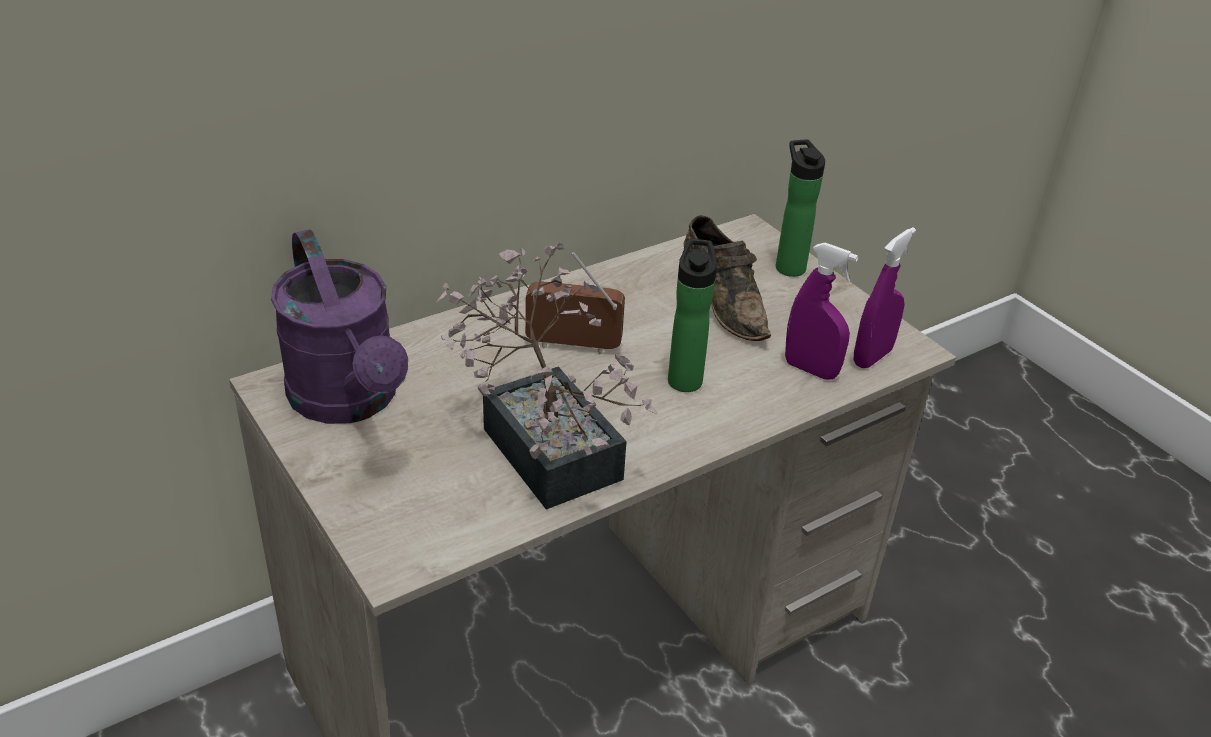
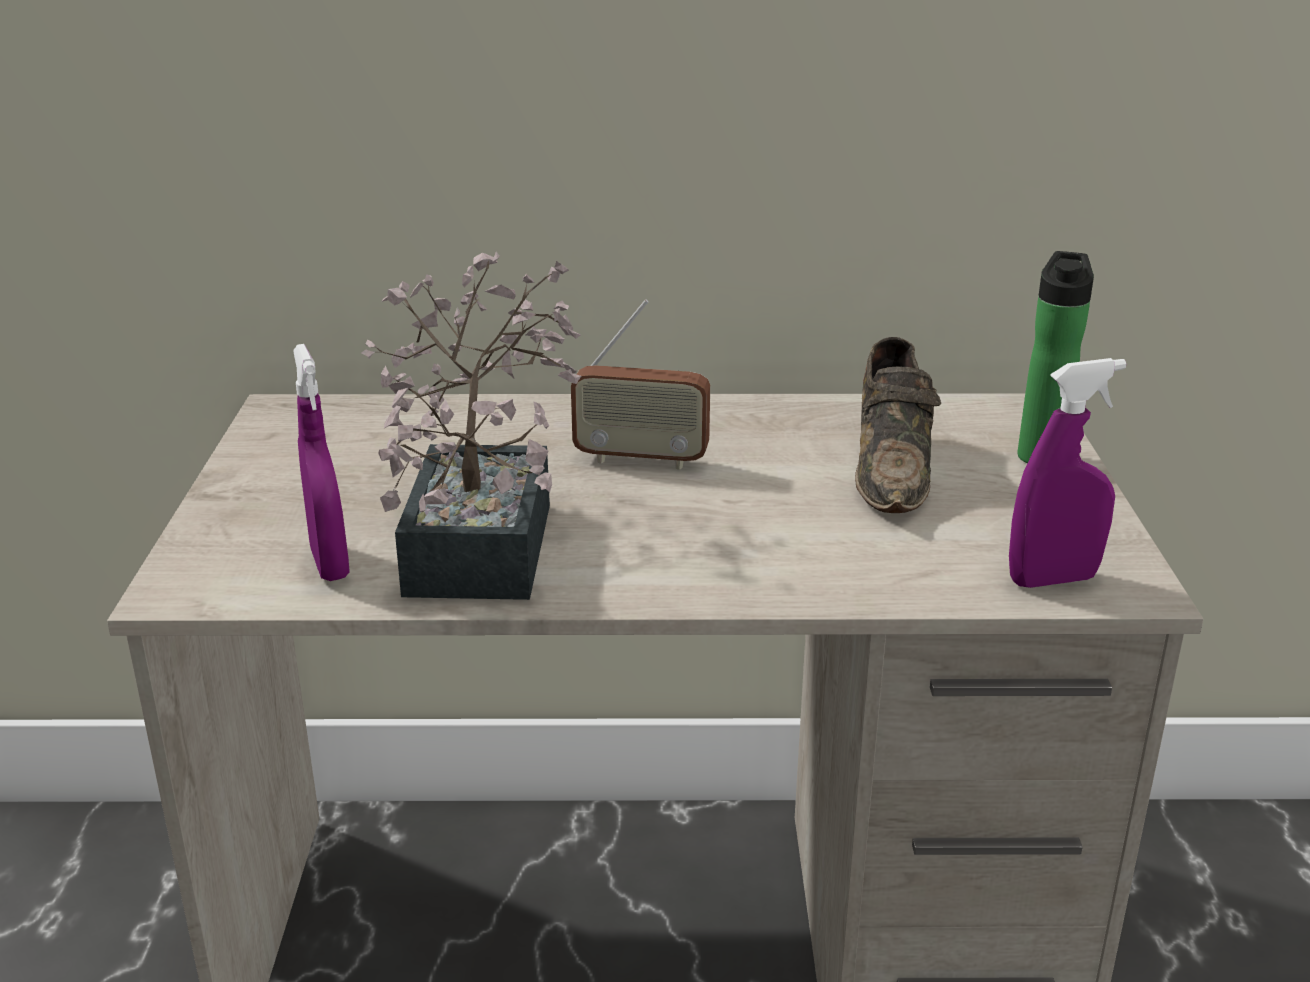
camera: 35 degrees right, 10 degrees down
purple watering can [271,229,408,424] -> none
radio [525,252,625,354] -> radio turned 150 degrees clockwise [571,299,710,470]
bottle [668,239,717,392] -> none
purple spray bottle [785,243,859,380] -> purple spray bottle moved to [293,344,350,581]

